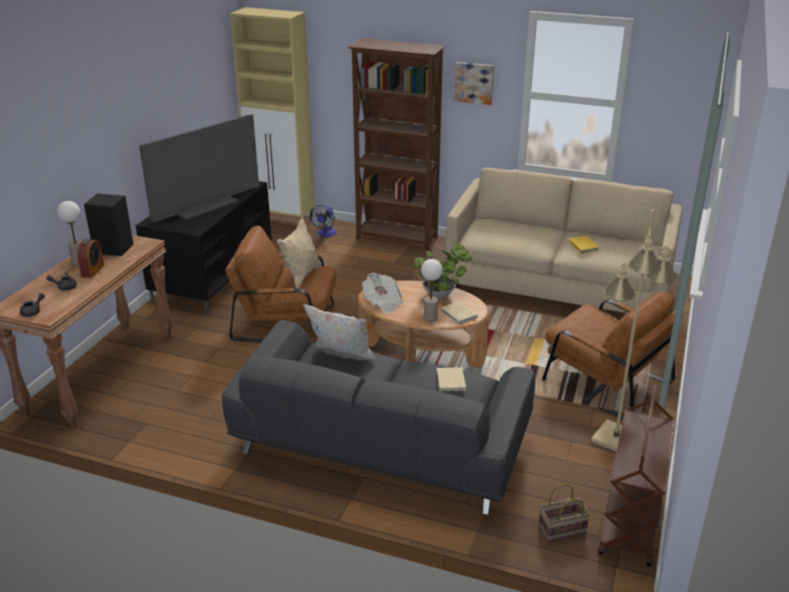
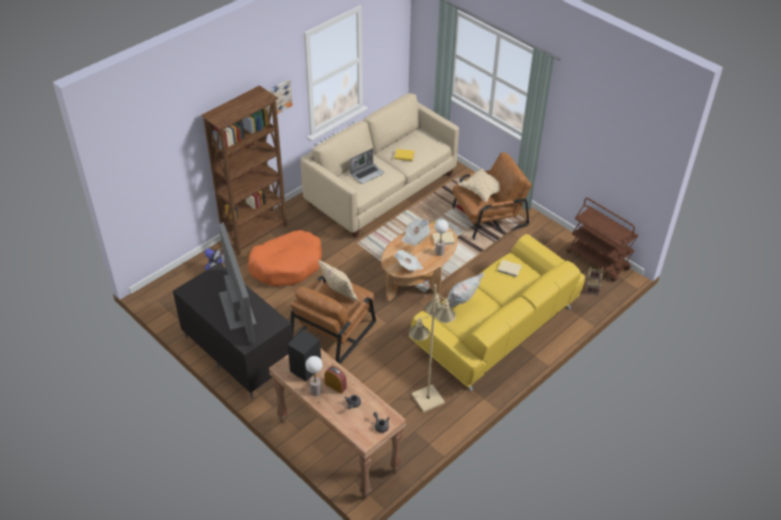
camera: 65 degrees left, 15 degrees up
grey sofa [222,320,535,515] -> yellow sofa [409,234,585,392]
beige cabinet [230,7,314,220] -> none
potted plant [414,244,473,299] -> newspaper [402,218,430,246]
beige floor lamp [591,210,678,452] -> beige floor lamp moved to [409,284,456,413]
none -> orange dog bed [248,230,322,286]
none -> laptop [350,148,385,184]
none -> beige pillow [458,168,500,202]

